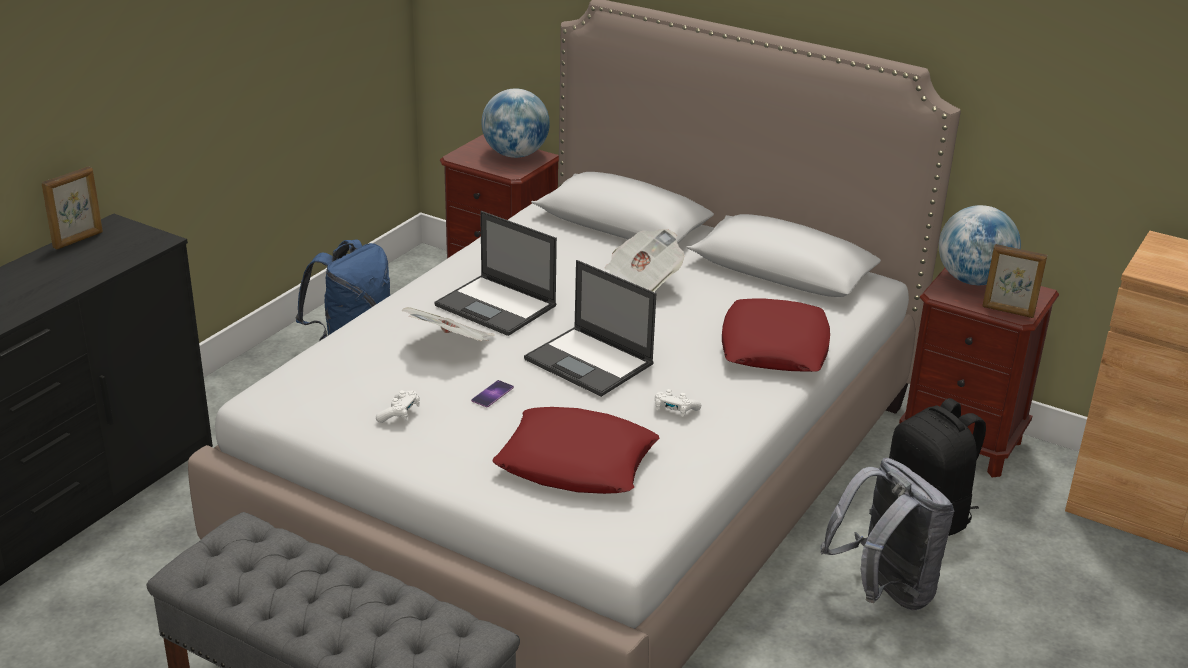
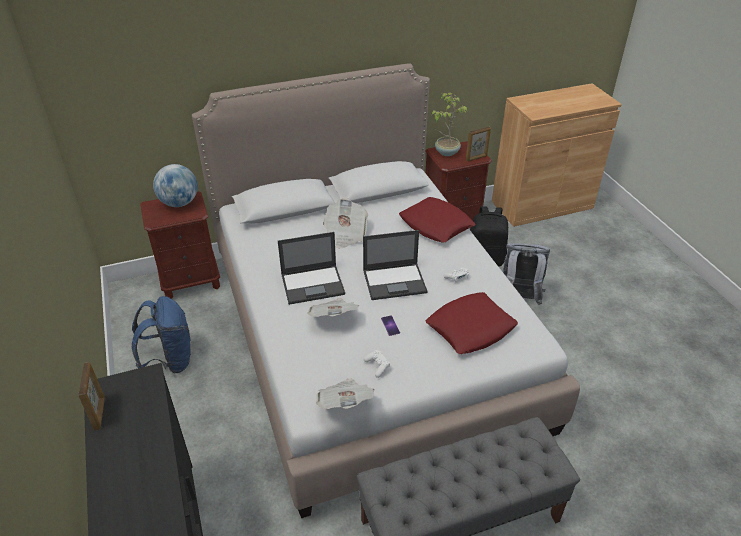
camera: 50 degrees left, 10 degrees up
globe [939,205,1021,285] -> potted plant [432,93,468,156]
none -> newspaper [316,378,375,409]

